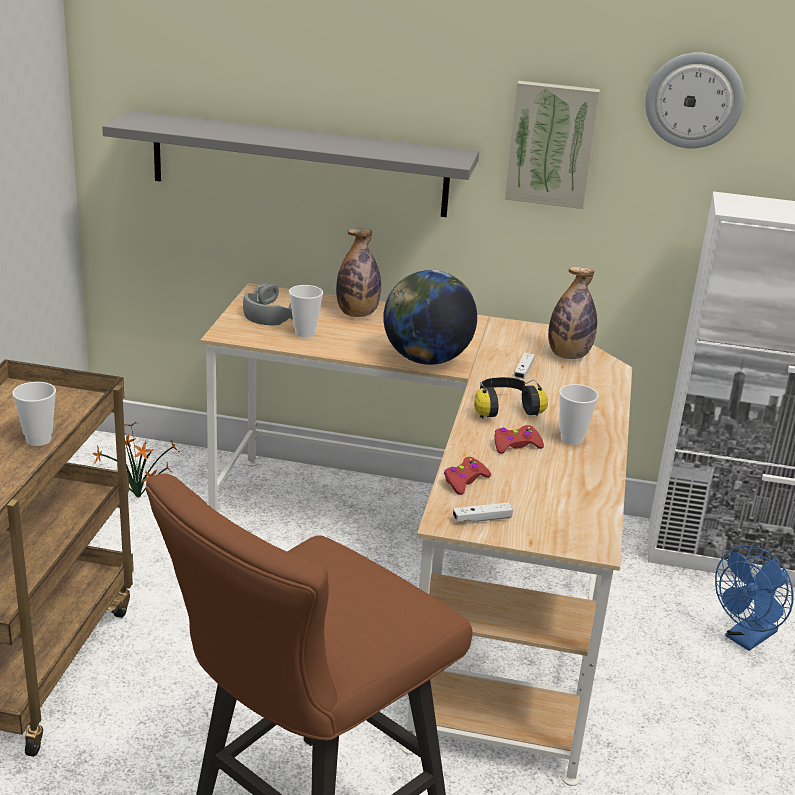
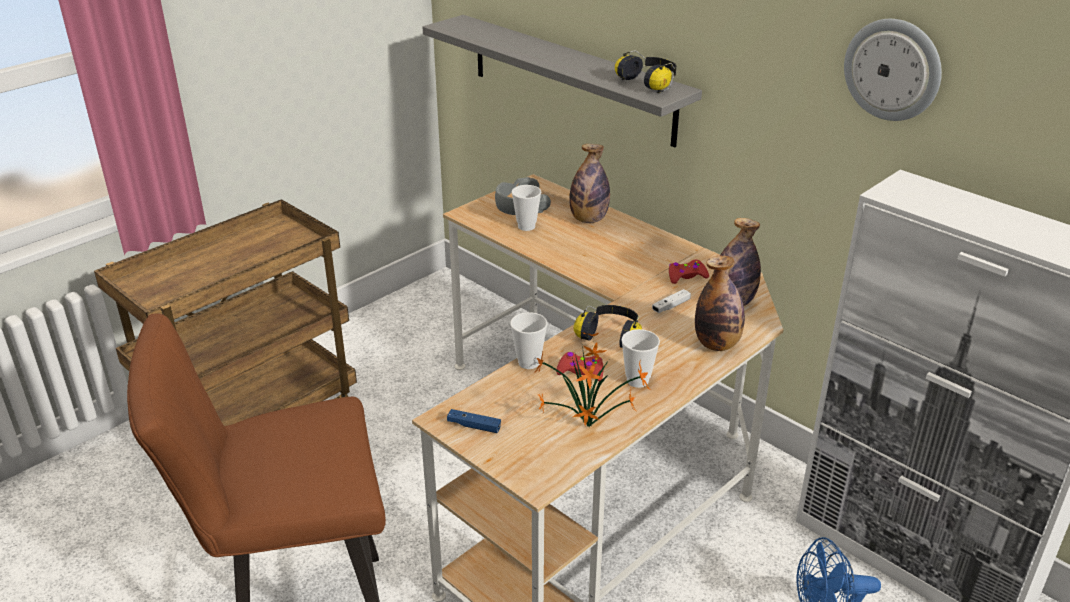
camera: 35 degrees right, 5 degrees up
cup [12,382,56,446] -> cup moved to [510,312,547,369]
potted plant [92,422,181,498] -> potted plant moved to [534,332,651,427]
globe [383,270,477,365] -> none
red game controller [444,457,491,495] -> red game controller moved to [669,260,709,284]
white game controller [453,503,513,522] -> blue game controller [447,409,501,433]
picture [505,81,600,209] -> none
none -> headphones [615,51,676,93]
none -> bottle [695,256,745,351]

